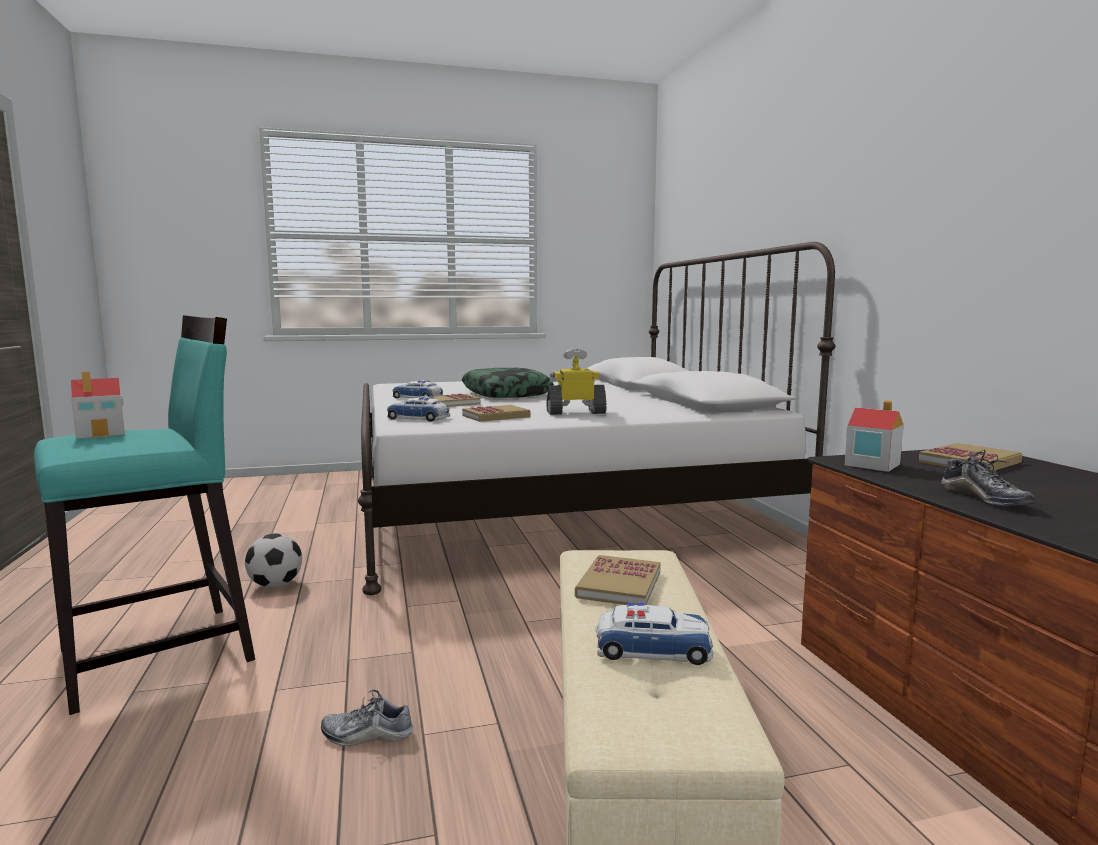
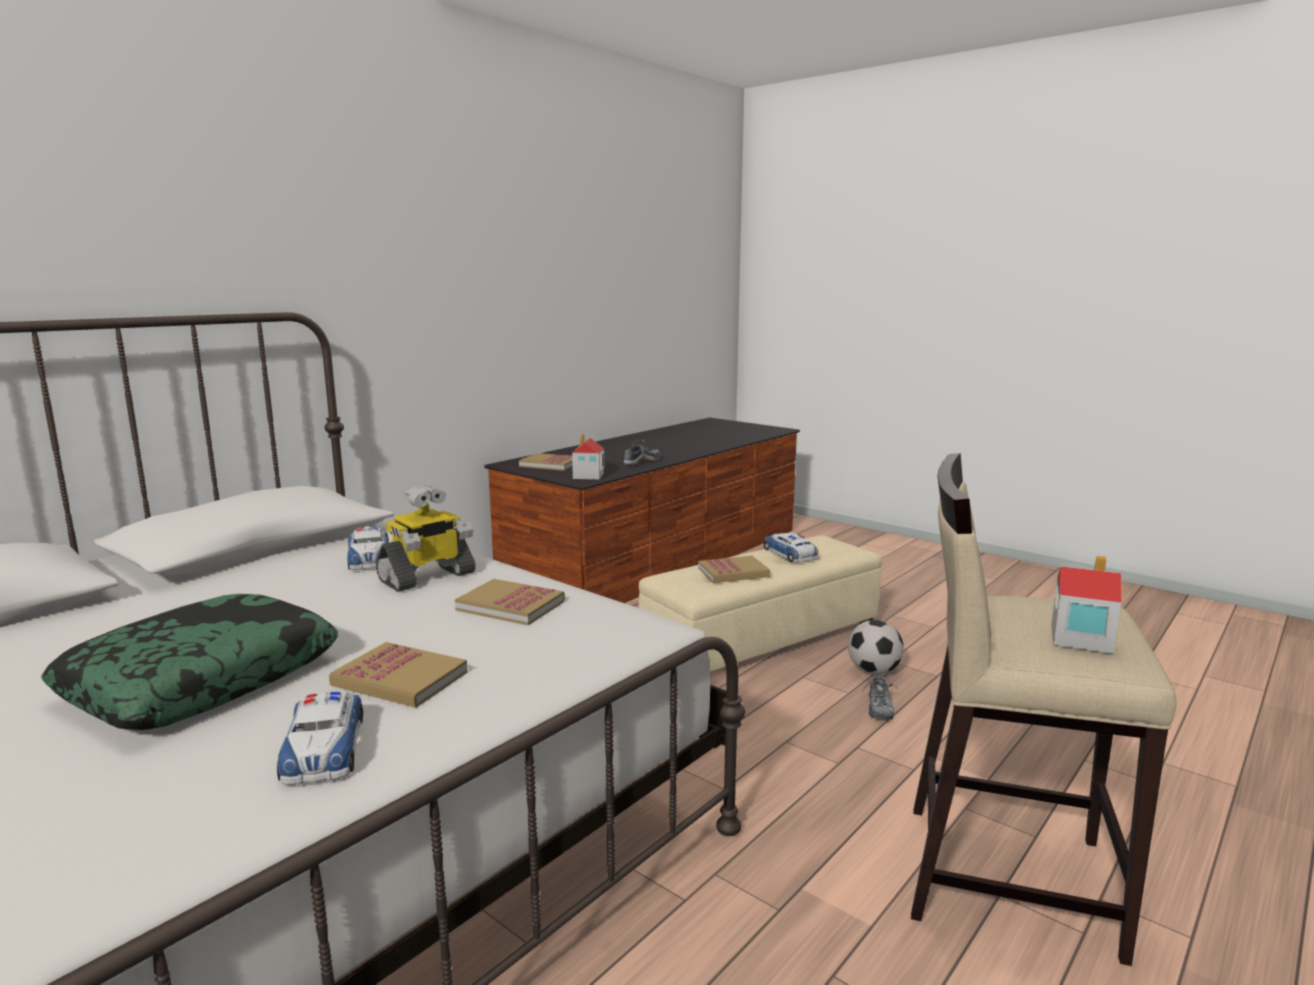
camera: 125 degrees left, 5 degrees up
turquoise stool [34,315,255,715] -> beige stool [911,453,1176,966]
football [245,533,302,588] -> football moved to [848,620,904,674]
shoe [321,690,413,746] -> shoe turned 45 degrees clockwise [863,676,899,720]
toy car [387,396,450,422] -> toy car moved to [347,526,389,570]
toy robot [546,348,607,415] -> toy robot turned 90 degrees counterclockwise [376,485,476,592]

